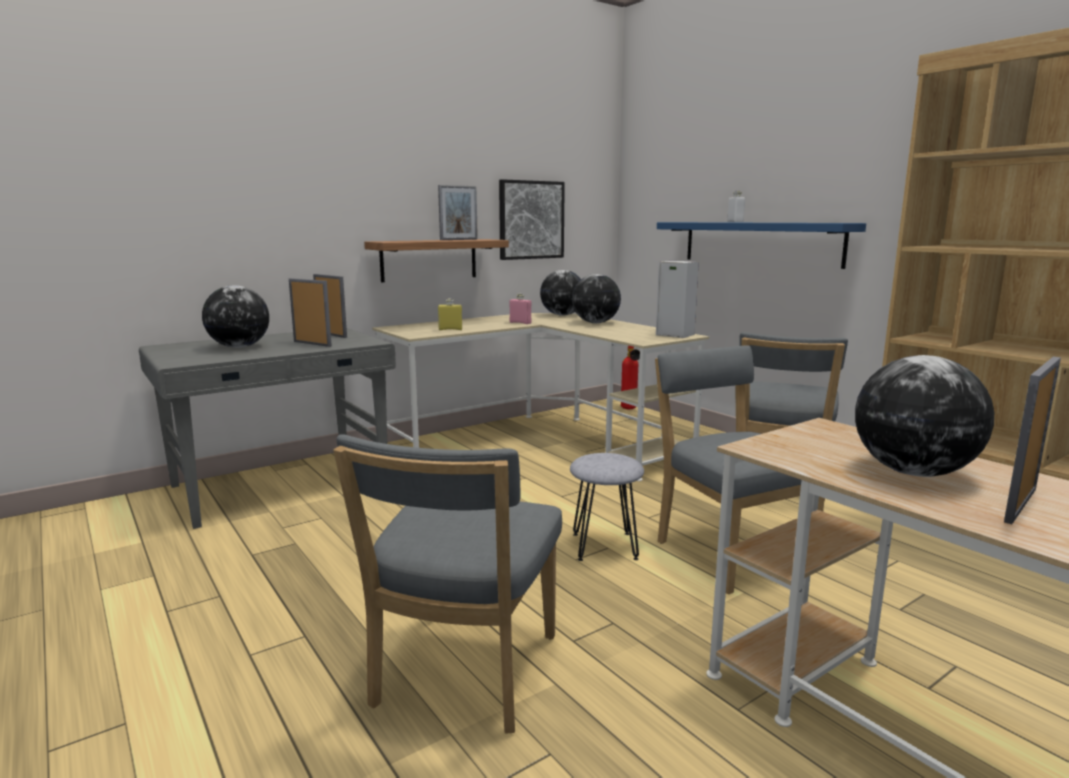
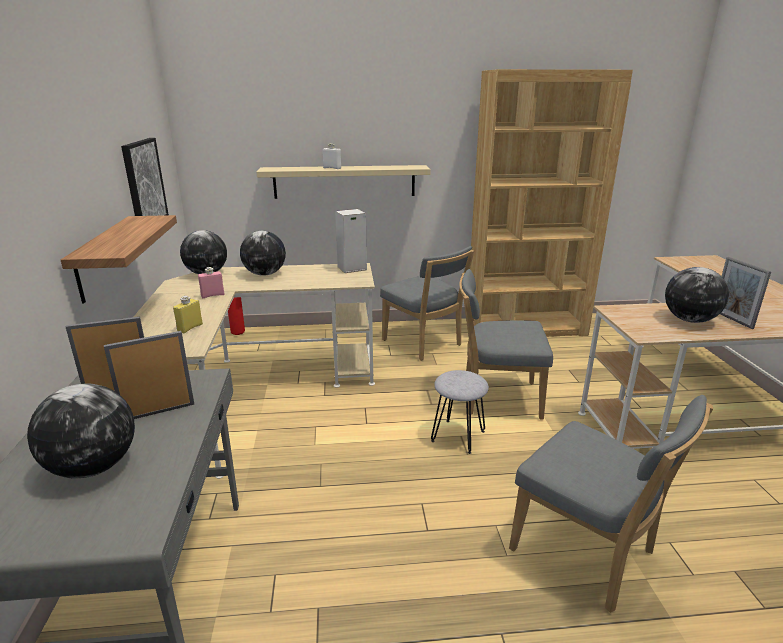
camera: 60 degrees left, 10 degrees up
picture frame [438,185,478,240] -> none
blue shelf [657,222,866,269] -> beige shelf [256,165,431,199]

